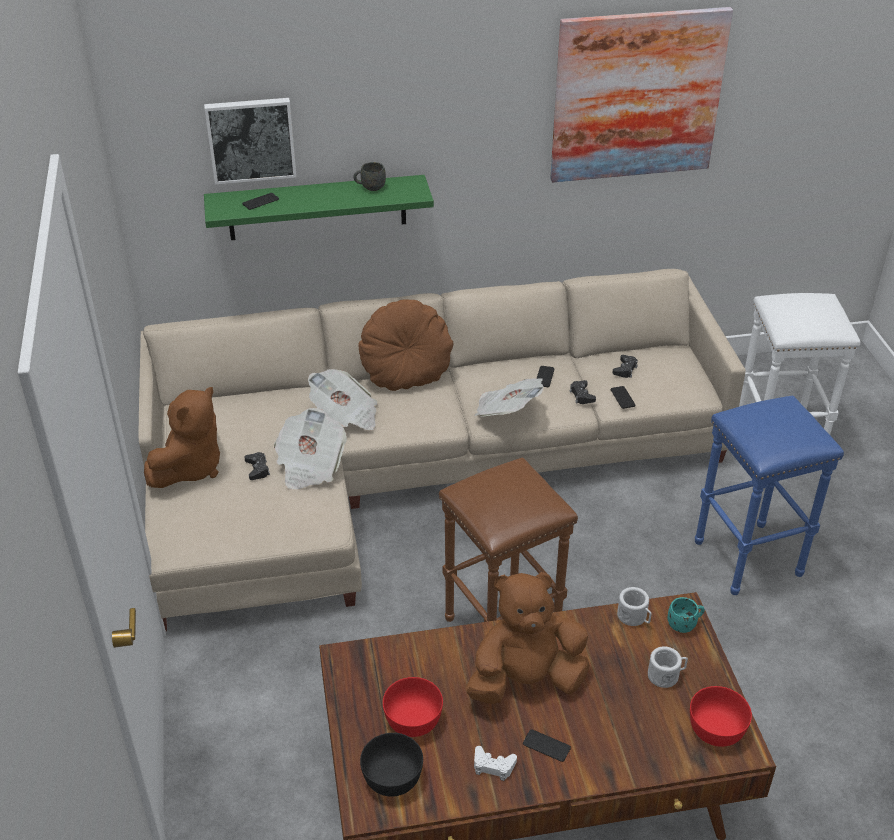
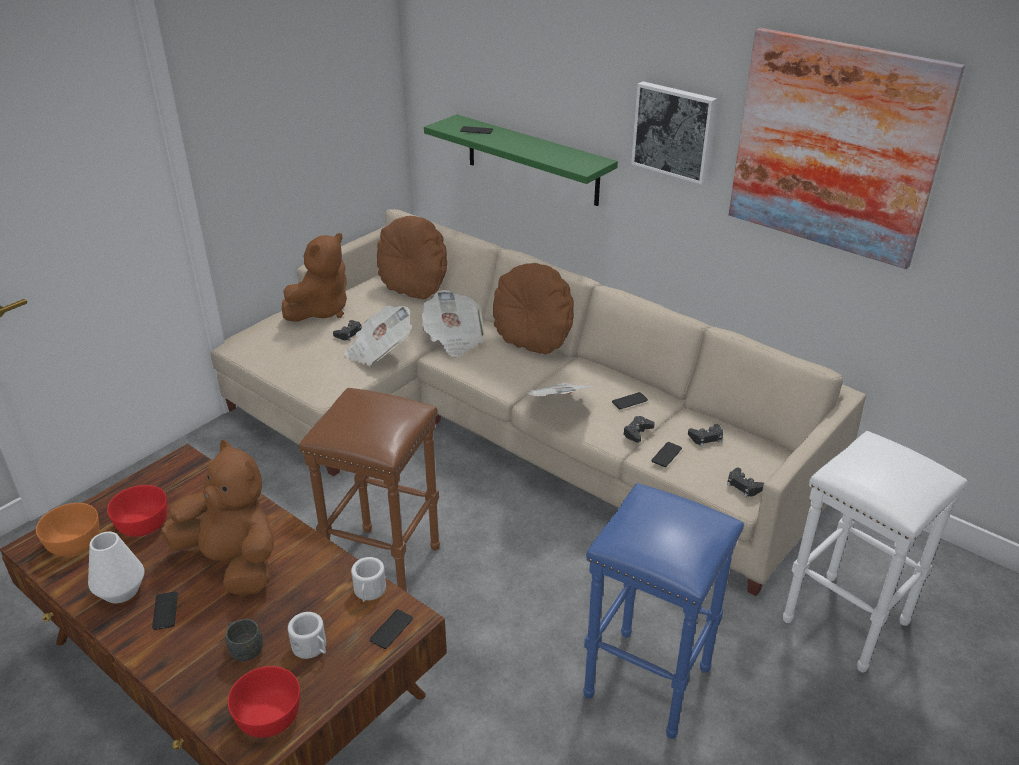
camera: 50 degrees right, 5 degrees down
brown plush toy [144,387,220,488] -> brown plush toy turned 45 degrees counterclockwise [282,233,347,322]
picture [204,98,297,185] -> picture moved to [631,81,717,184]
grey mug [353,162,386,191] -> grey mug moved to [225,619,263,661]
black bowl [360,733,423,797] -> orange bowl [36,503,100,556]
white game controller [474,746,517,781] -> white vase [88,532,144,603]
turquoise mug [668,597,705,633] -> phone [370,609,413,649]
none -> brown pillow [377,216,447,299]
none -> black game controller [727,468,764,497]

